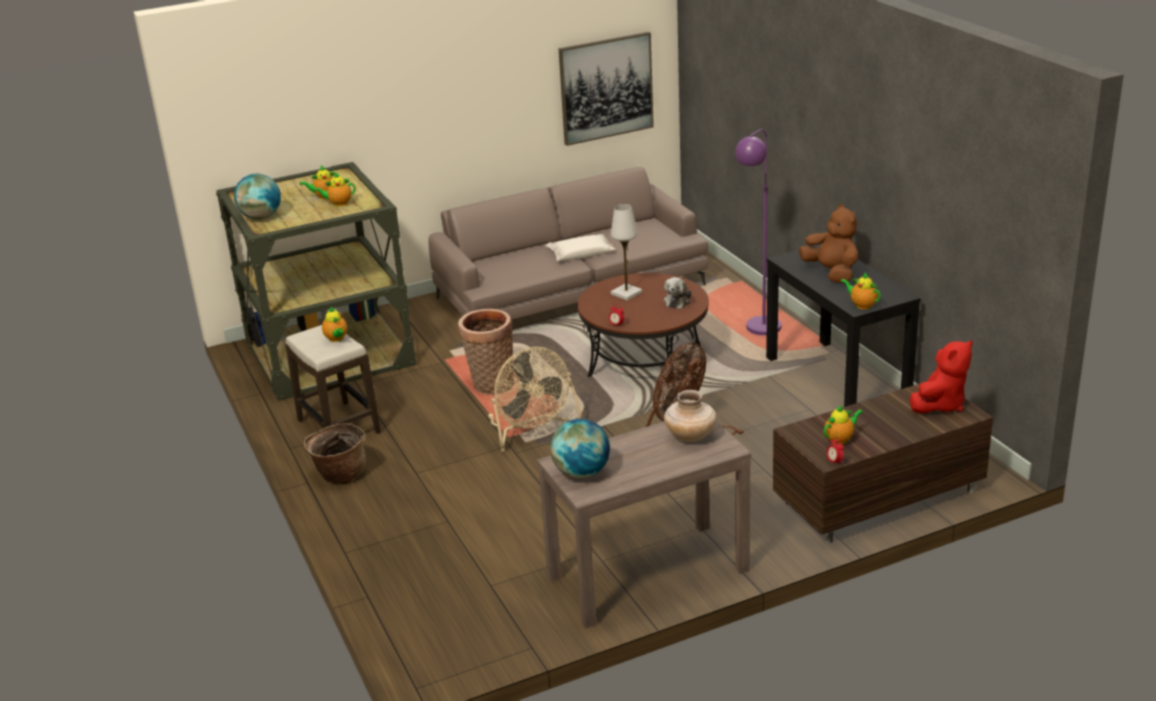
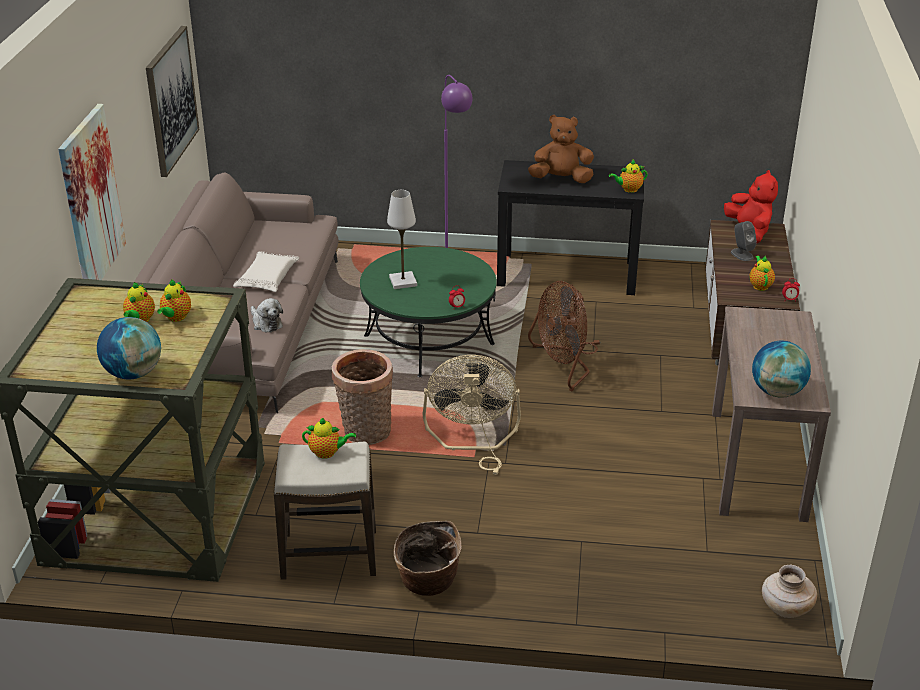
camera: 60 degrees left, 5 degrees up
beige fan [488,347,582,452] -> beige fan turned 90 degrees counterclockwise [423,355,521,475]
brown coffee table [578,273,709,387] -> green coffee table [360,247,497,377]
plush toy [664,277,692,309] -> plush toy moved to [251,298,283,333]
beige vase [664,390,717,442] -> beige vase moved to [762,565,817,618]
none -> picture [58,104,126,280]
none -> grey speaker [731,221,757,261]

